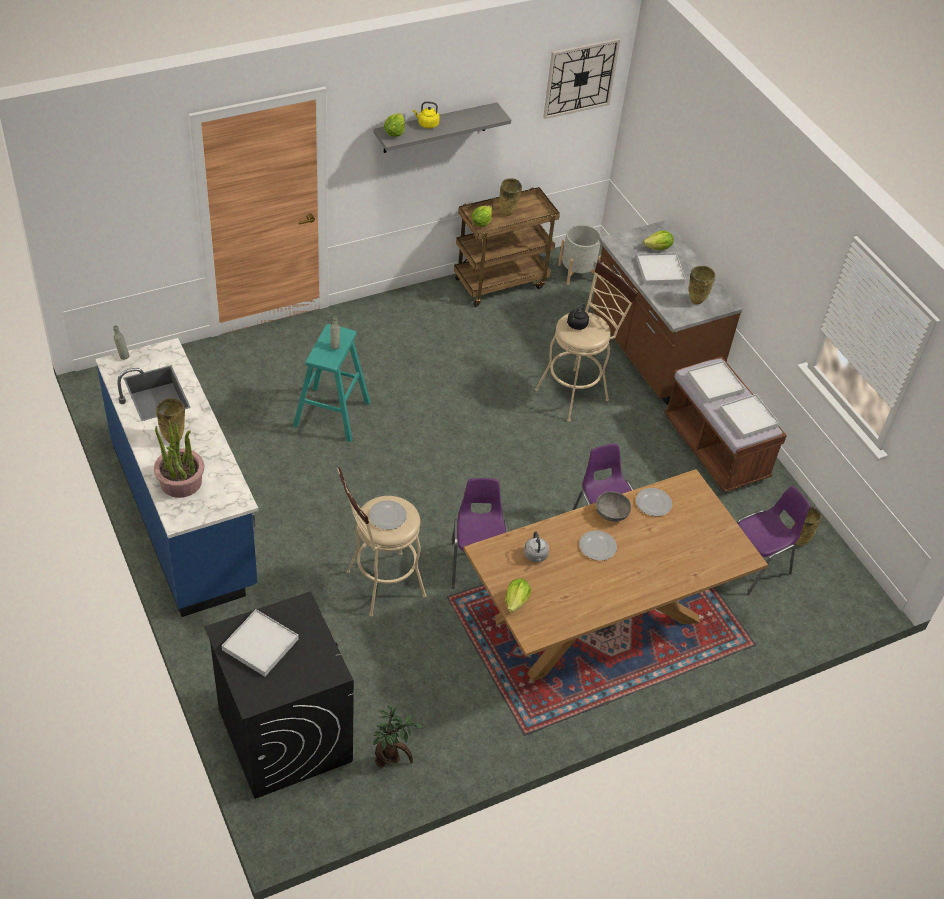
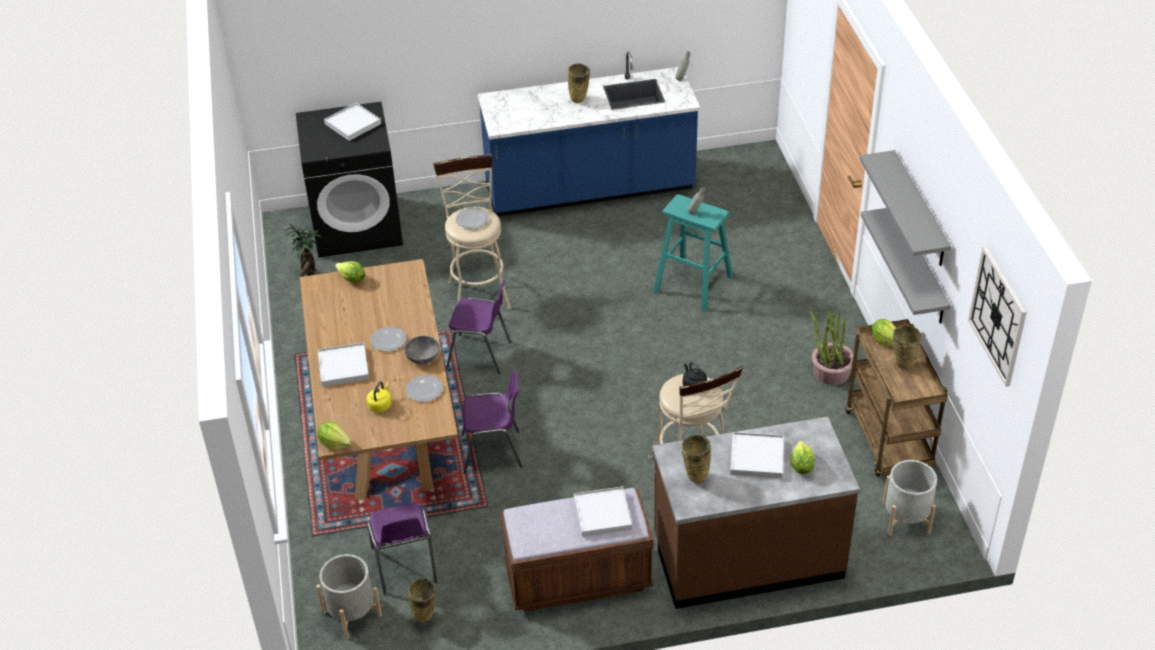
camera: 110 degrees right, 5 degrees down
potted plant [154,421,204,498] -> potted plant moved to [809,310,854,385]
lettuce [384,113,405,137] -> lettuce moved to [317,421,352,449]
yellow kettle [413,101,440,129] -> yellow kettle moved to [367,381,392,412]
grey kettle [524,531,549,562] -> none
white tray [719,394,780,439] -> white tray moved to [318,342,369,387]
none -> grey planter [316,554,382,639]
none -> grey shelf [861,208,951,324]

